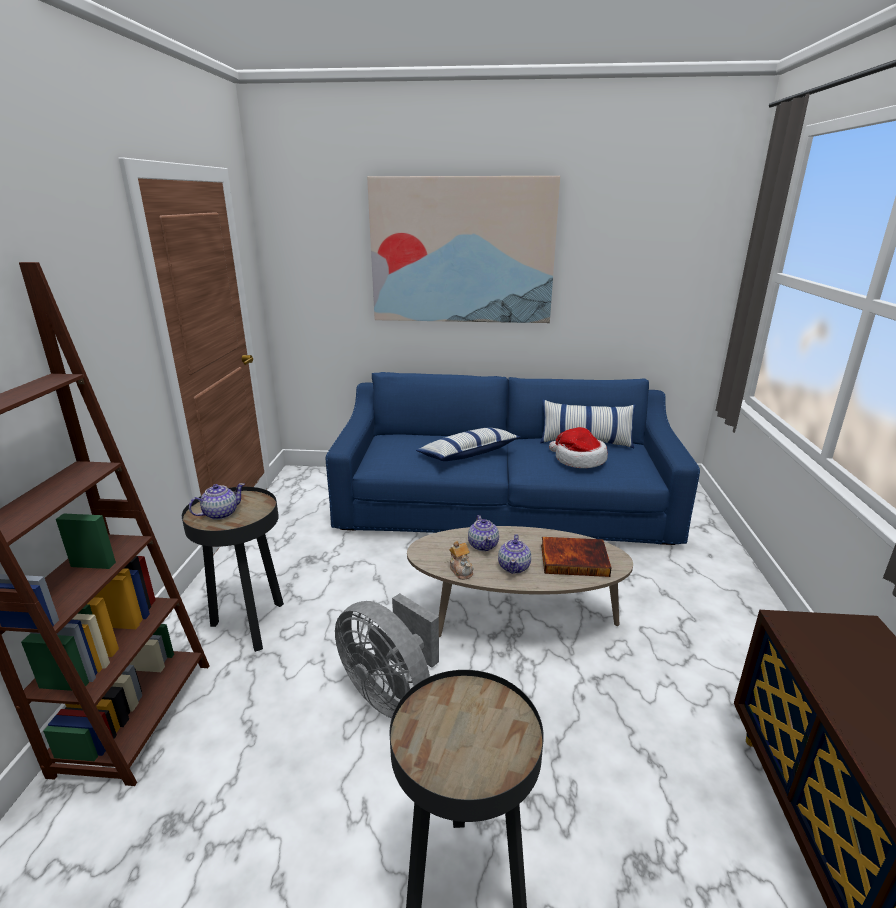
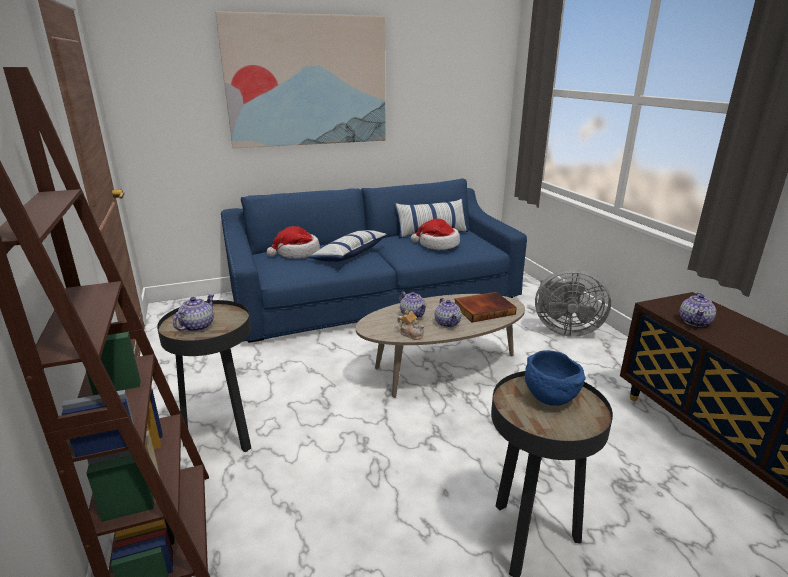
camera: 25 degrees left, 0 degrees up
grey fan [335,593,439,718] -> grey fan moved to [535,268,611,337]
none -> hat [267,226,320,258]
none -> blue bowl [525,351,586,406]
none -> teapot [680,293,716,327]

